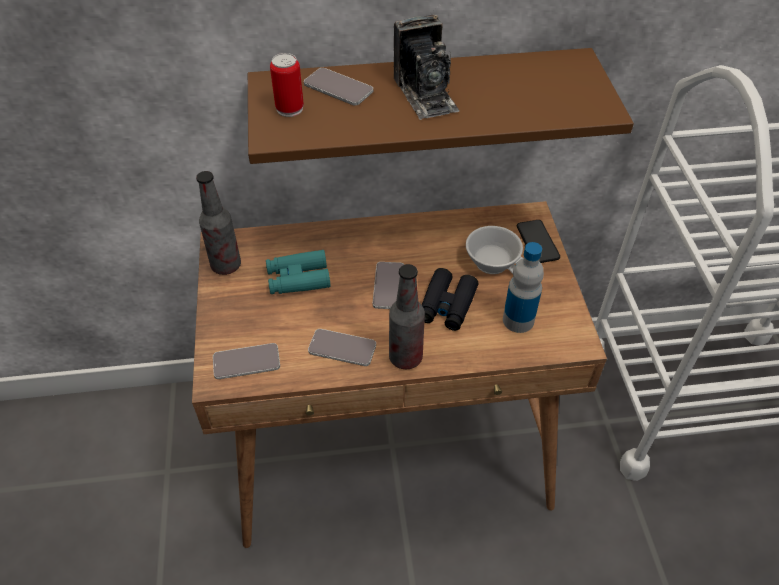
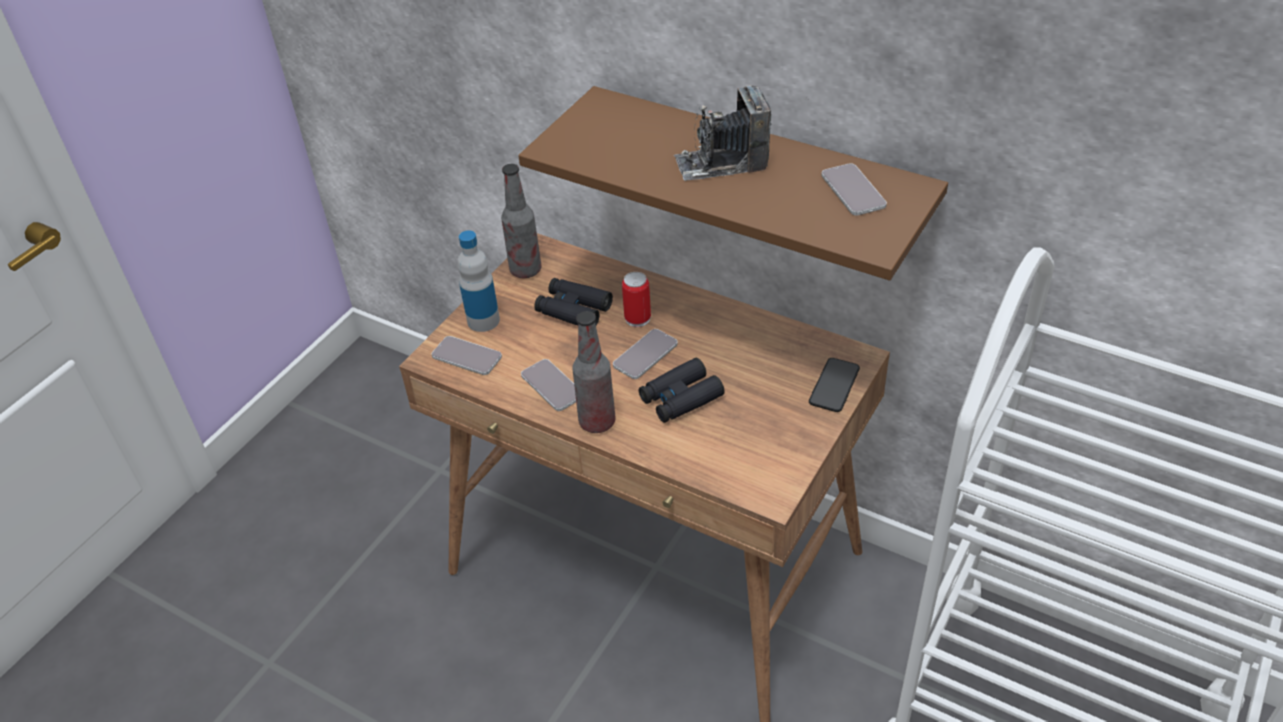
camera: 40 degrees right, 5 degrees down
turquoise binoculars [266,250,331,294] -> black binoculars [534,278,613,326]
can [270,53,304,117] -> can moved to [622,272,651,327]
phone [304,68,373,106] -> phone moved to [821,163,887,215]
camera [394,14,459,120] -> camera turned 60 degrees clockwise [674,85,771,181]
white cup [466,226,523,274] -> none
bottle [503,242,544,333] -> bottle moved to [457,230,500,332]

